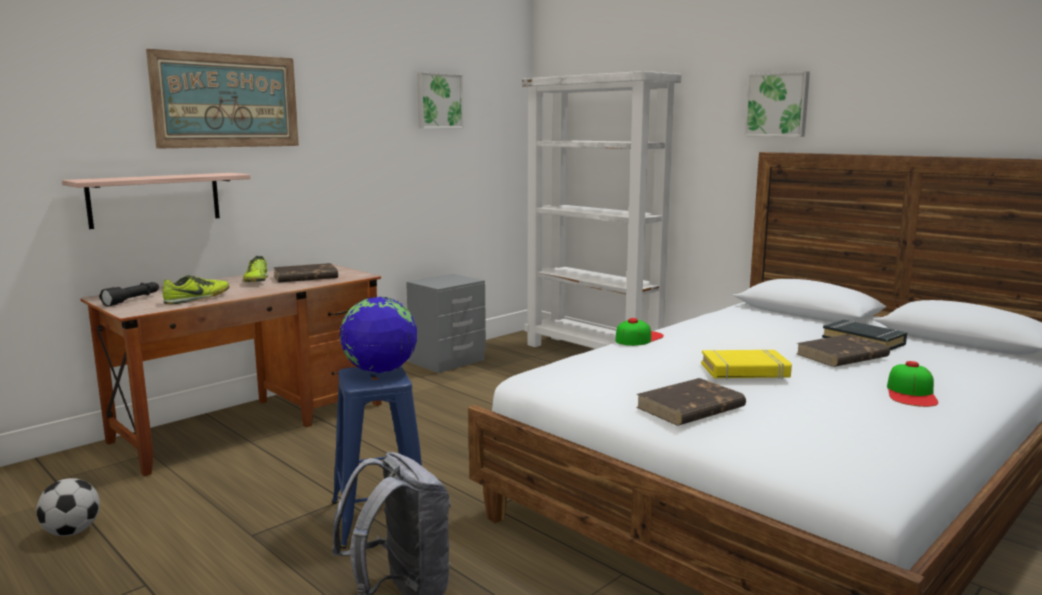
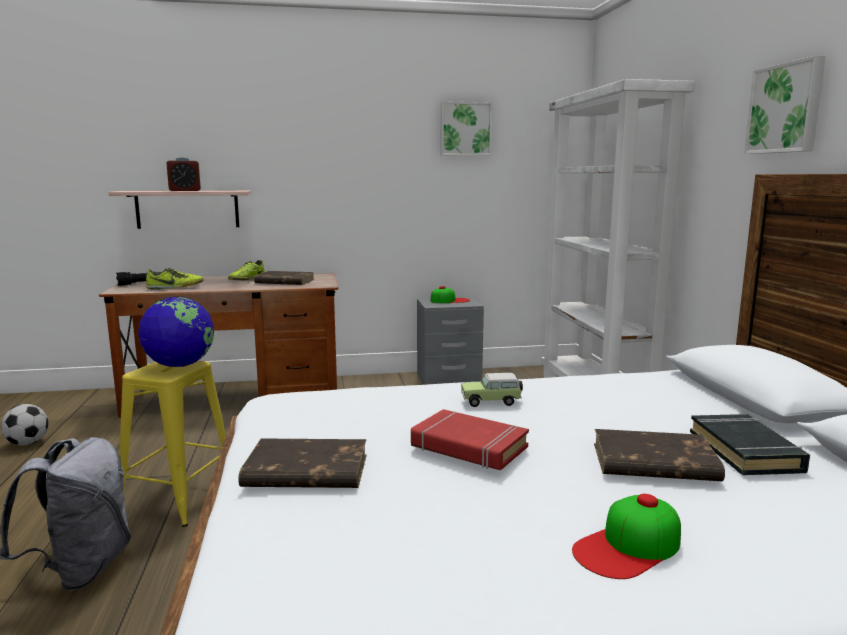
camera: 35 degrees right, 0 degrees up
picture [146,49,299,149] -> none
blue stool [332,366,422,549] -> yellow stool [120,361,225,527]
cap [616,318,664,346] -> cap moved to [431,286,470,303]
yellow book [701,349,792,379] -> red book [411,409,529,470]
none -> alarm clock [167,157,201,191]
none -> toy car [461,373,523,407]

